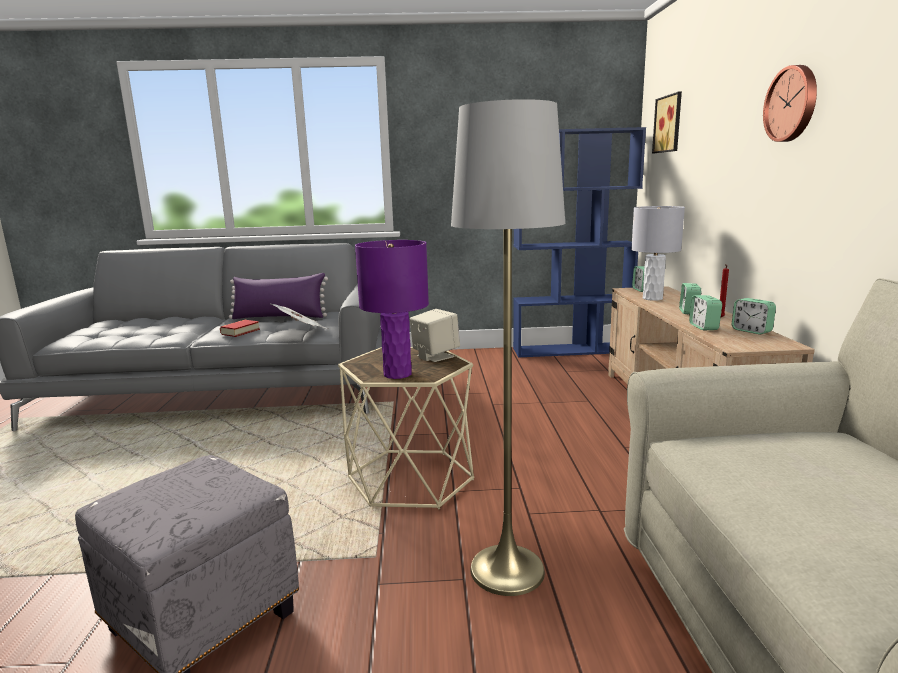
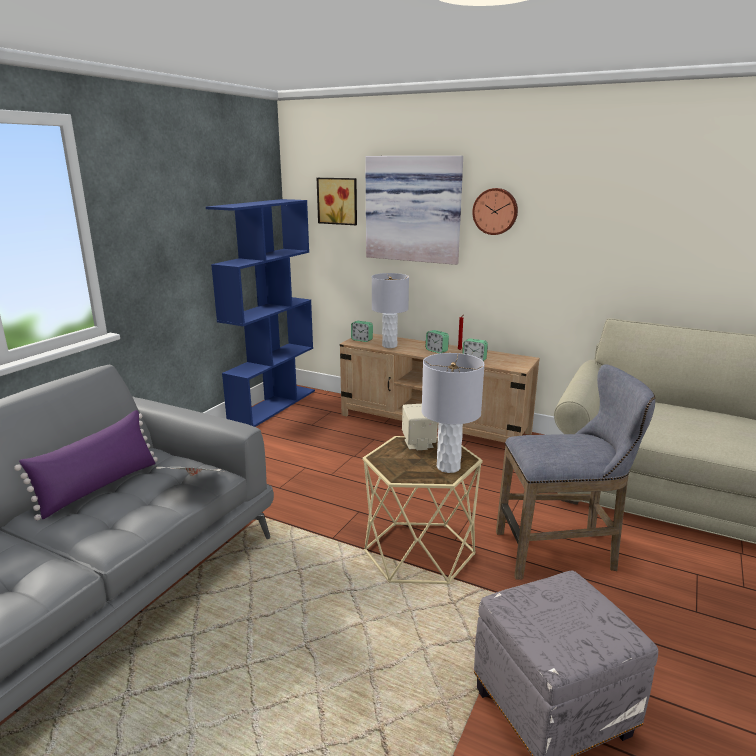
camera: 60 degrees left, 5 degrees up
book [220,320,260,337] -> none
purple table lamp [355,240,429,379] -> grey table lamp [422,353,485,473]
grey floor lamp [451,99,565,596] -> grey stool [496,364,655,580]
alarm clock [732,298,776,335] -> none
none -> picture [365,156,463,265]

